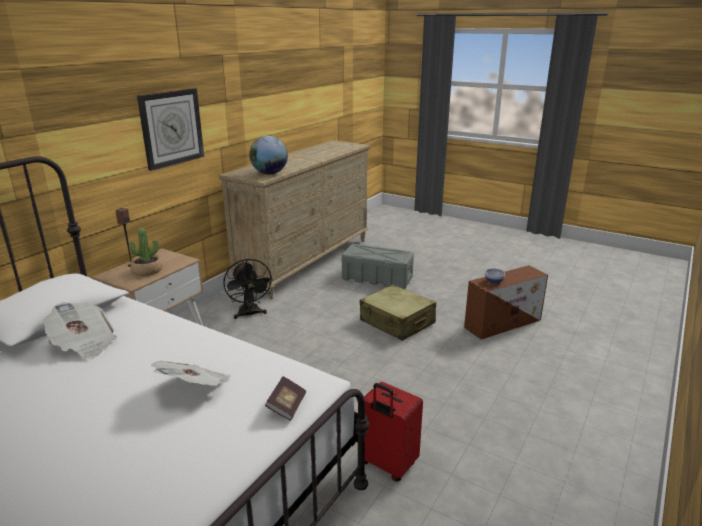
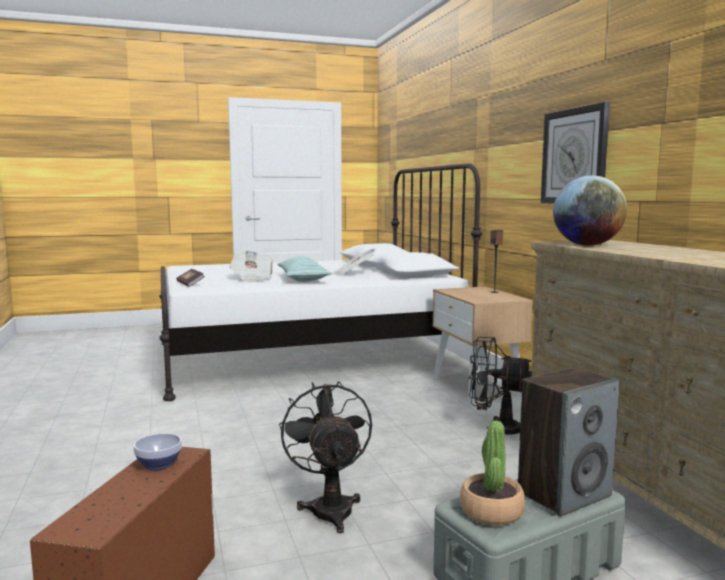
camera: 130 degrees right, 15 degrees down
potted plant [129,228,162,276] -> potted plant moved to [460,421,525,525]
beige suitcase [360,285,436,341] -> black fan [279,382,372,533]
red suitcase [364,382,423,481] -> none
none -> pillow [277,256,332,282]
none -> speaker [518,368,620,517]

